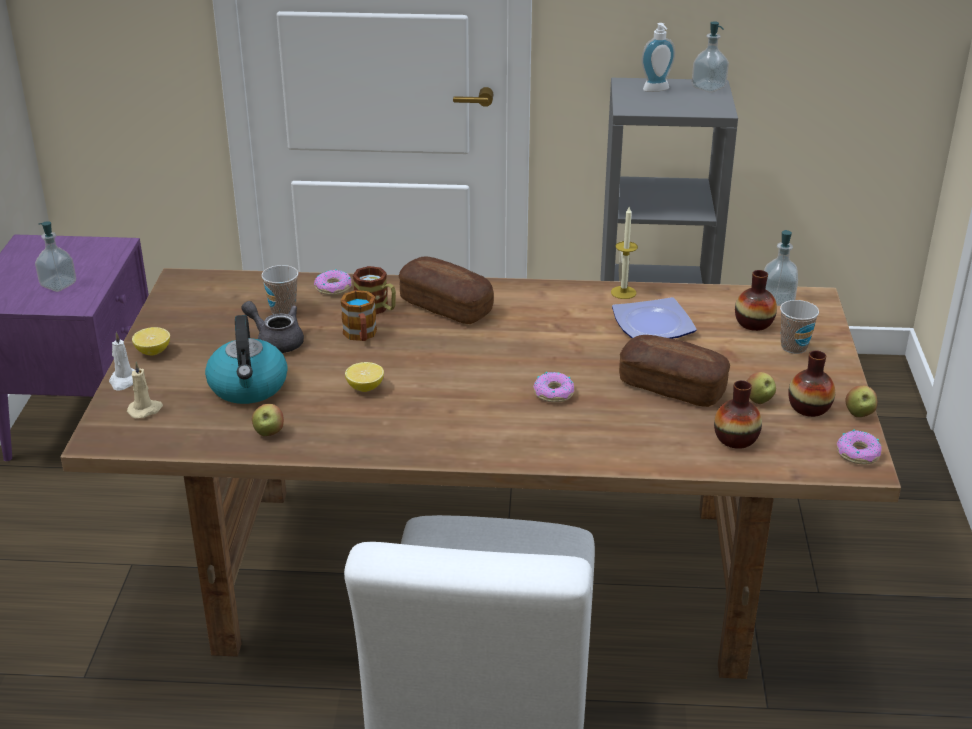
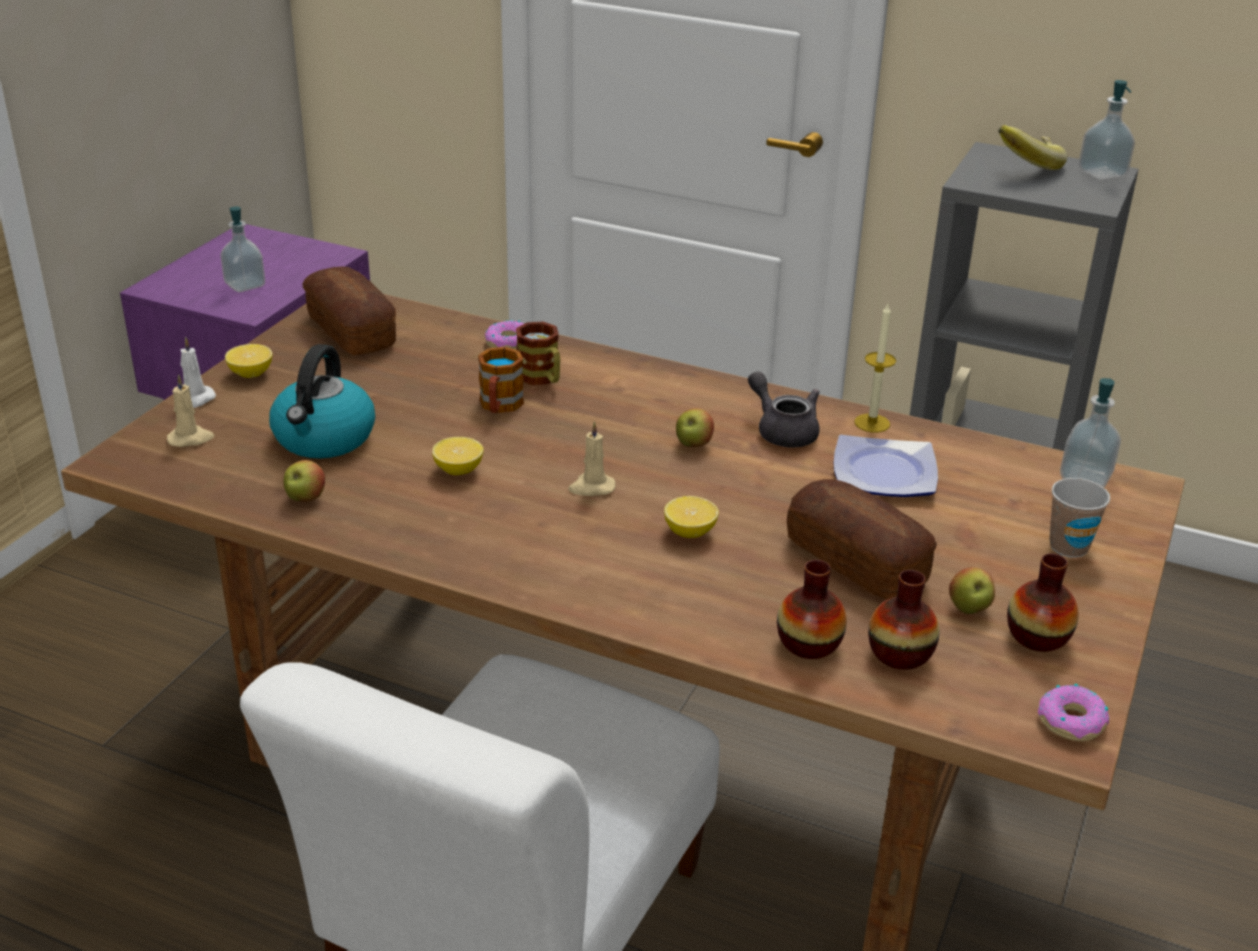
camera: 20 degrees right, 0 degrees up
grey teapot [241,301,304,353] -> grey teapot moved to [748,371,820,447]
cup [261,265,298,314] -> none
bread [398,256,494,324] -> bread moved to [303,267,396,355]
donut [533,372,574,403] -> lemon [664,496,719,538]
soap dispenser [642,23,675,92] -> banana [998,125,1067,170]
vase [735,270,777,331] -> vase moved to [777,560,847,659]
apple [845,385,877,417] -> apple moved to [676,408,714,447]
none -> beige candle [568,421,616,496]

